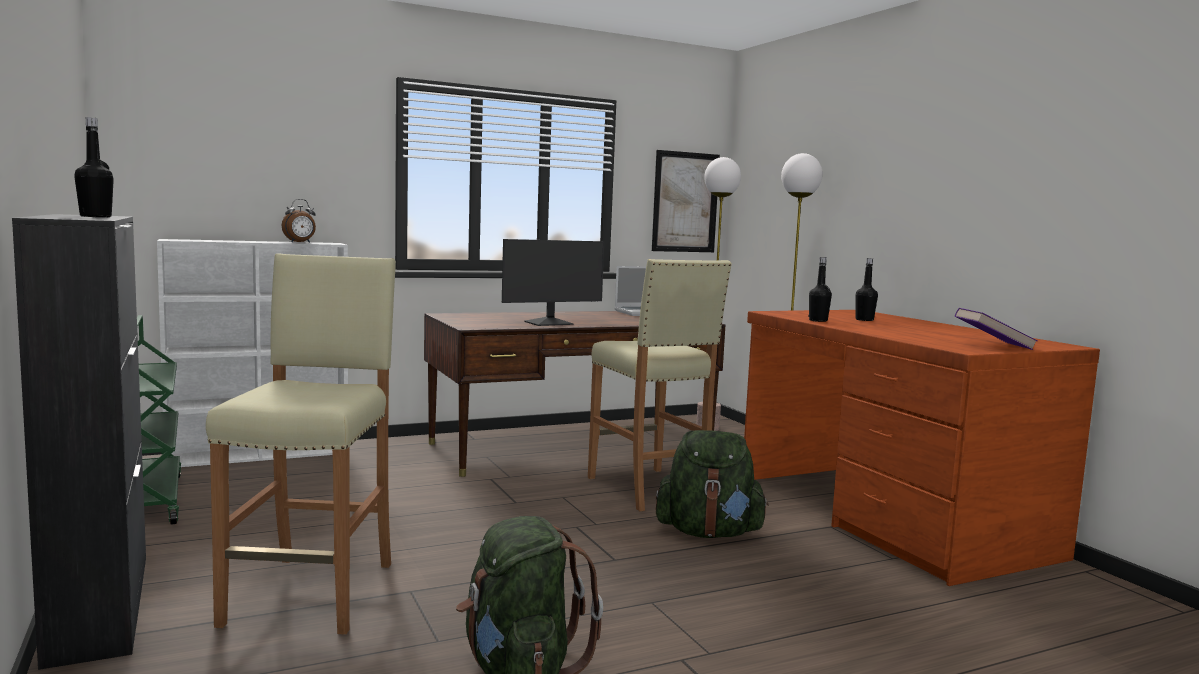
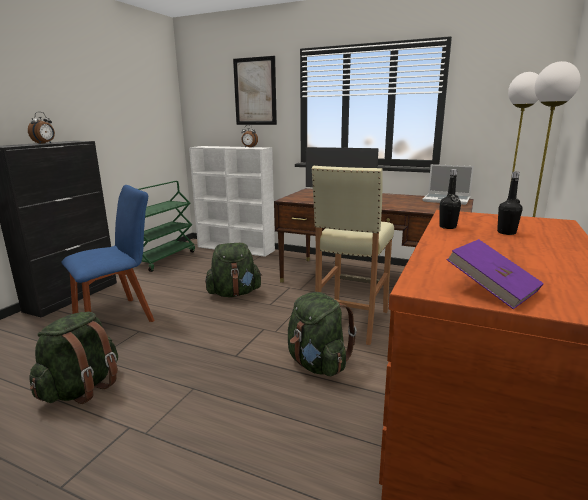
camera: 50 degrees right, 10 degrees up
black bottle [74,117,114,217] -> alarm clock [28,112,55,144]
beige stool [206,253,396,635] -> blue chair [61,185,154,322]
picture [652,150,720,252] -> picture moved to [233,56,277,125]
none -> green backpack [205,243,262,297]

